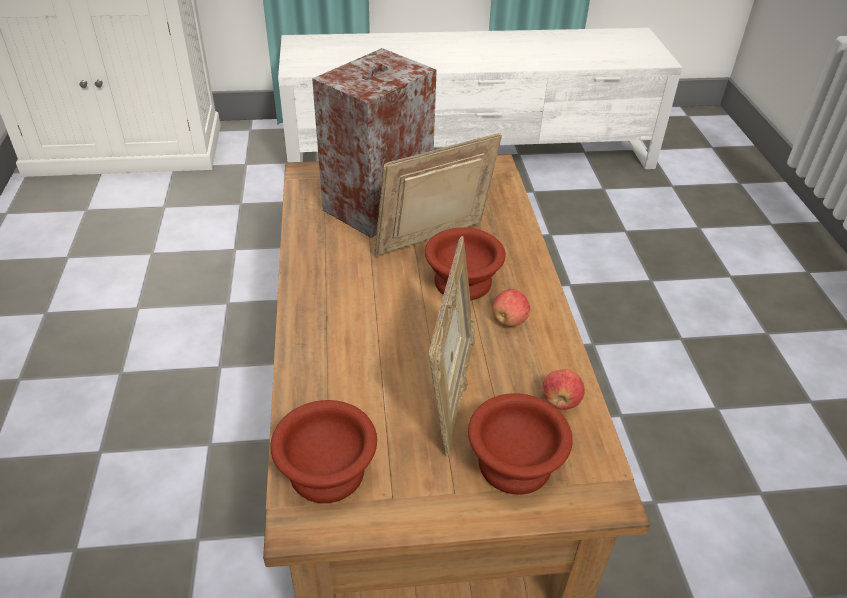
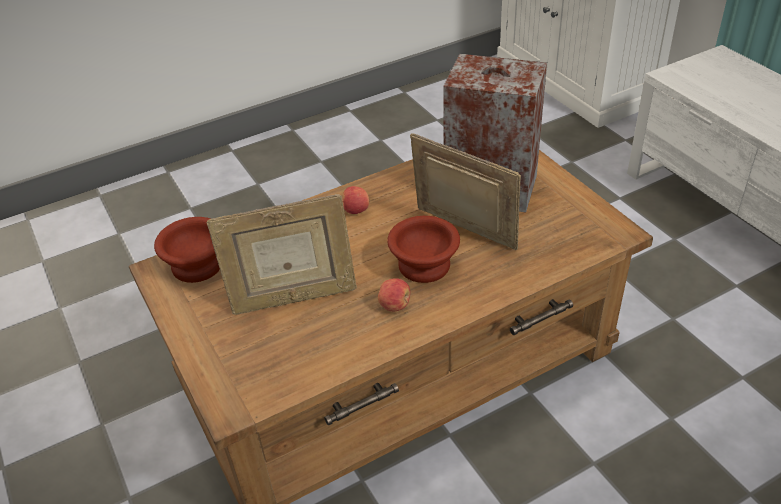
camera: 70 degrees right, 0 degrees up
brown bowl [468,393,573,495] -> none
apple [542,369,585,410] -> apple moved to [342,186,369,214]

